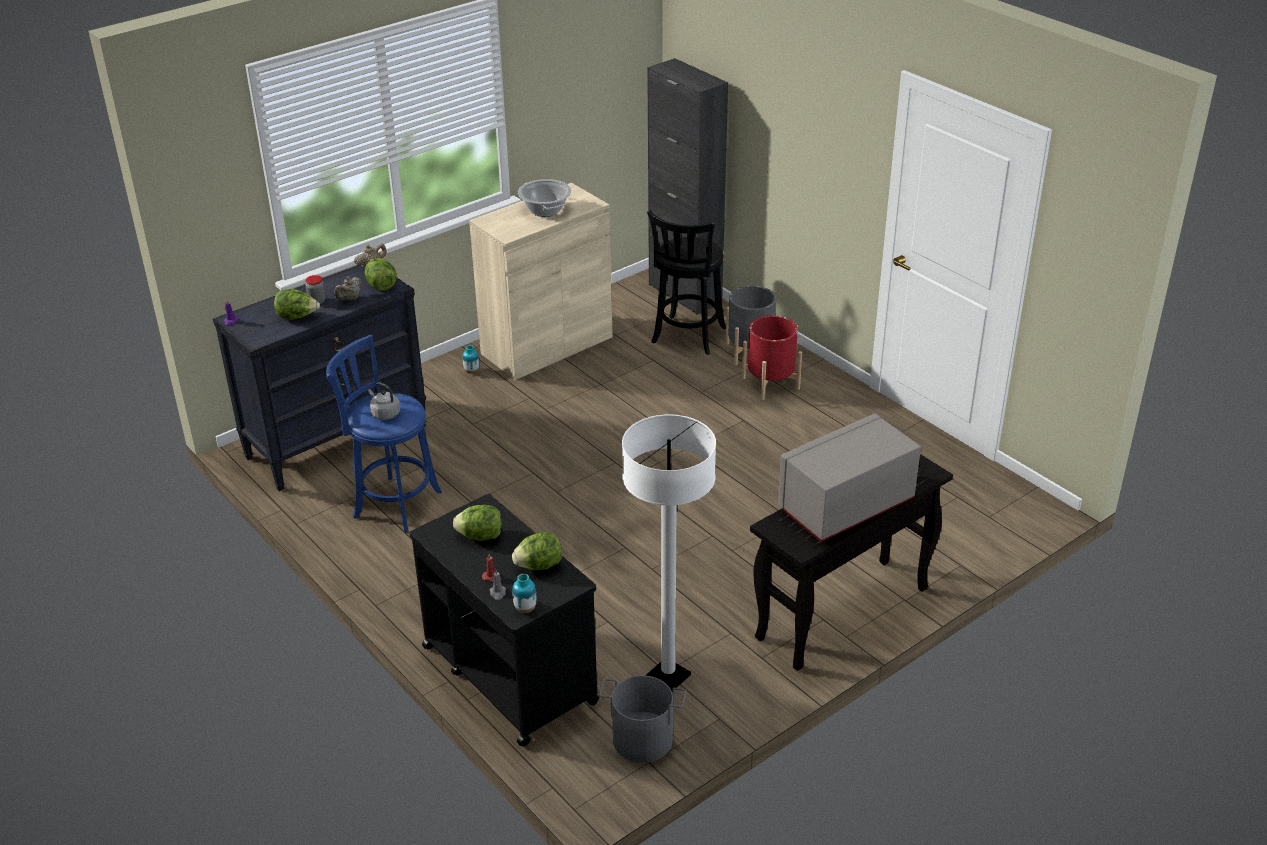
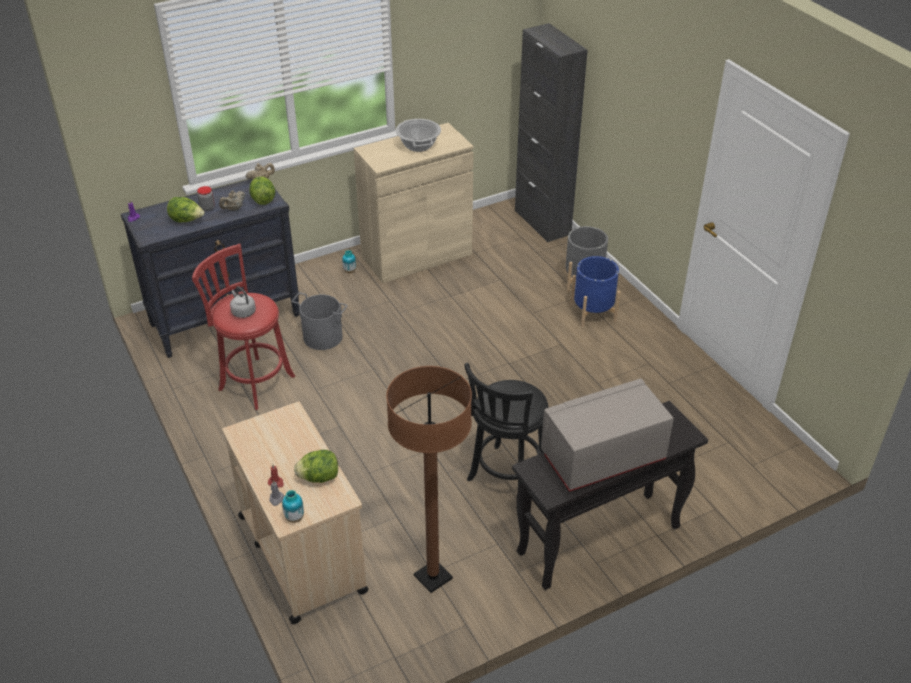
camera: 10 degrees right, 5 degrees up
blue stool [326,335,442,533] -> red stool [192,244,295,410]
black cart [409,494,599,747] -> beige cart [222,401,369,624]
lettuce [453,505,502,541] -> none
grey bucket [599,675,686,763] -> grey bucket moved to [292,292,348,350]
white floor lamp [622,414,716,691] -> brown floor lamp [386,366,472,593]
black stool [647,209,726,355] -> black stool moved to [464,363,549,489]
red planter [742,315,802,400] -> blue planter [570,256,621,327]

